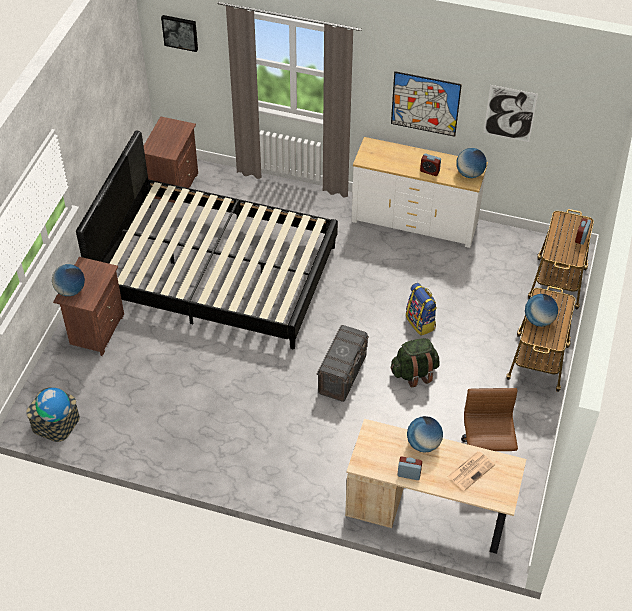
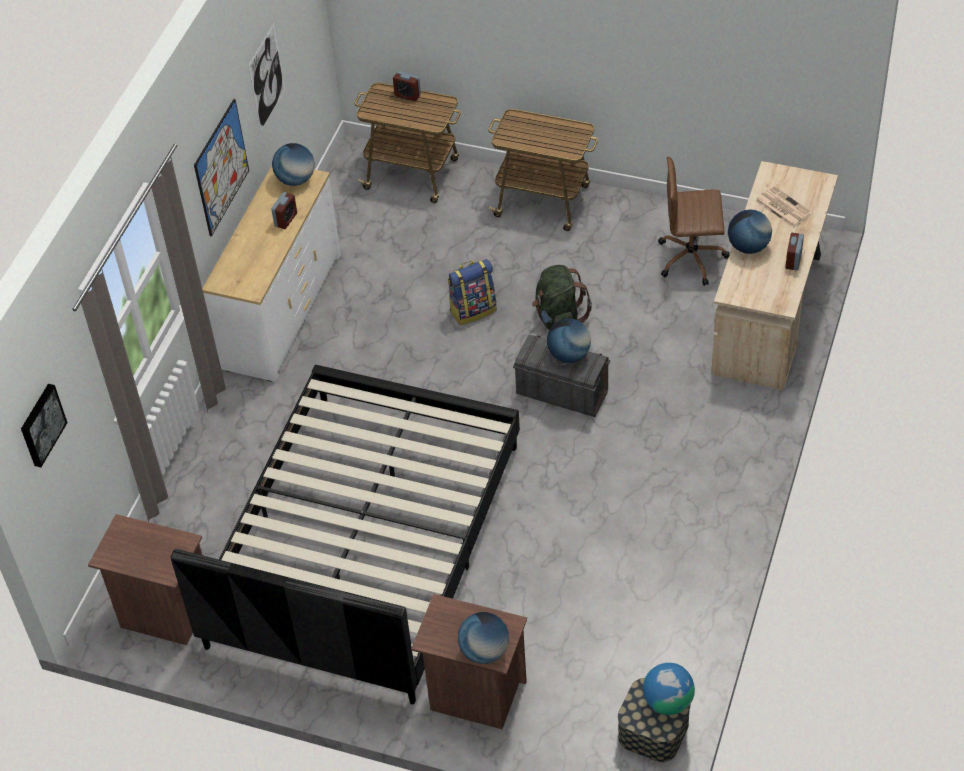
camera: 85 degrees left, 0 degrees up
globe [525,294,558,327] -> globe moved to [547,319,591,363]

